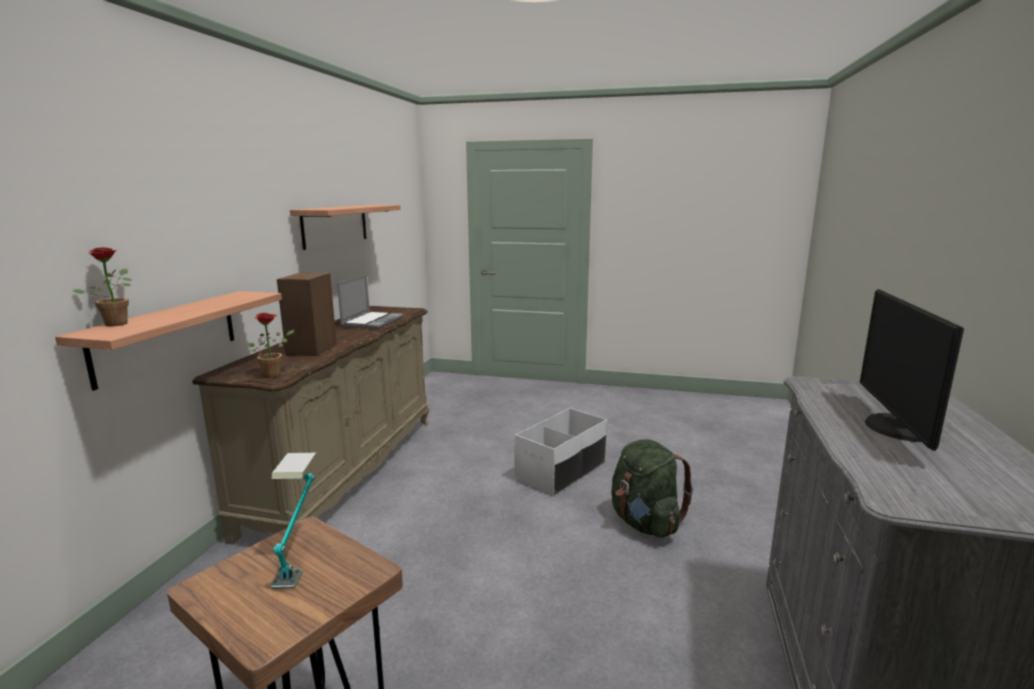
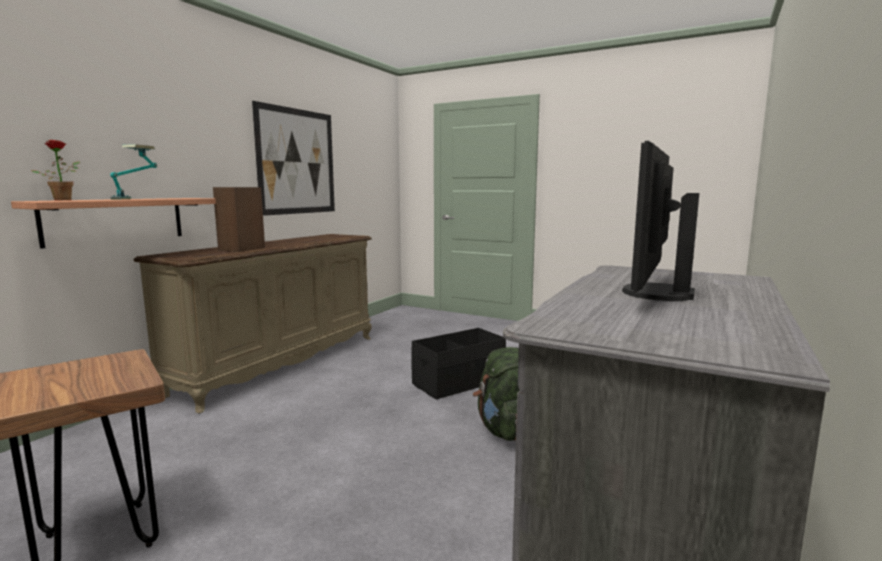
camera: 15 degrees right, 5 degrees down
potted plant [247,313,294,378] -> none
table lamp [271,453,318,589] -> table lamp moved to [110,144,157,200]
shelf [290,205,401,250] -> picture [252,101,335,216]
laptop [337,274,404,329] -> none
white storage box [515,408,607,496] -> black storage box [412,328,506,399]

